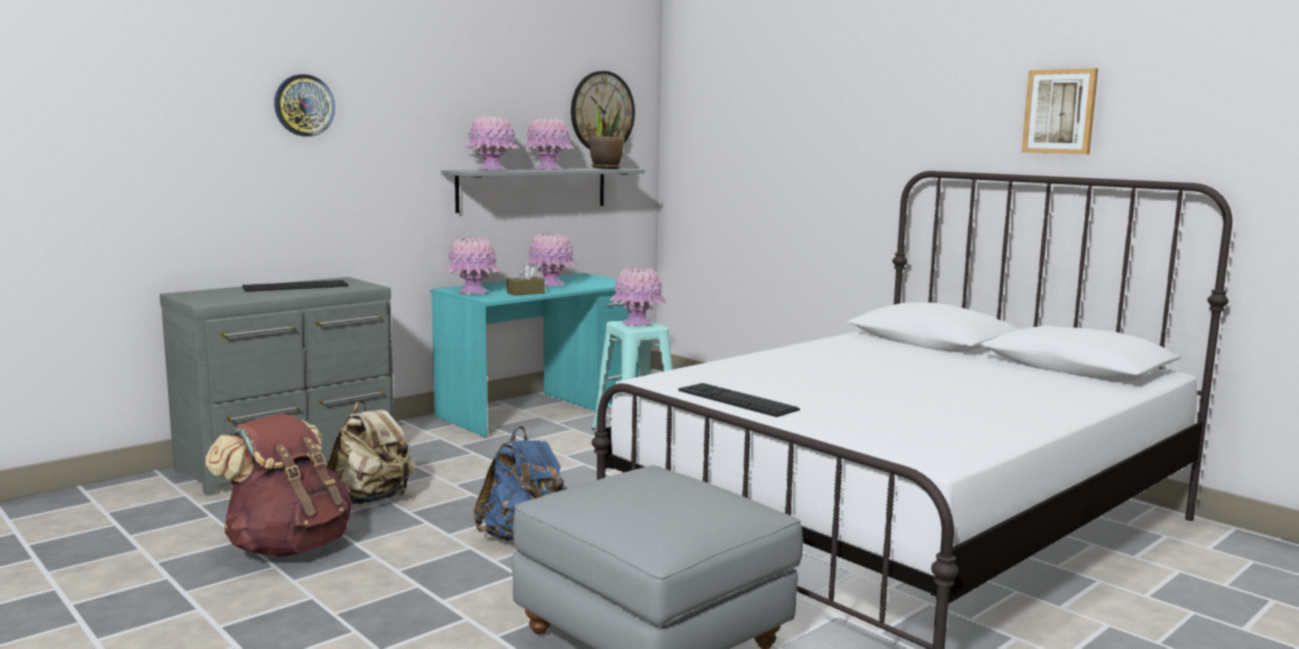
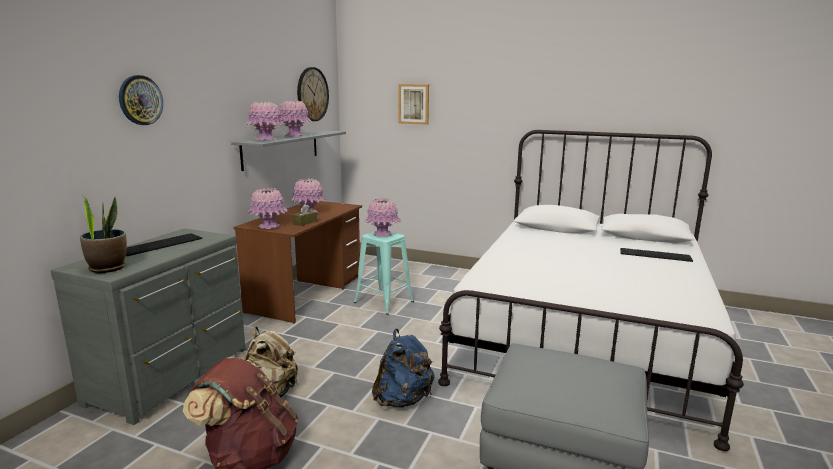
camera: 25 degrees left, 5 degrees up
turquoise desk [430,273,638,438] -> brown desk [234,201,362,323]
potted plant [590,104,624,169] -> potted plant moved to [80,194,127,273]
keyboard [678,383,800,417] -> keyboard moved to [620,248,693,262]
picture [1022,68,1098,154] -> picture moved to [399,84,429,125]

